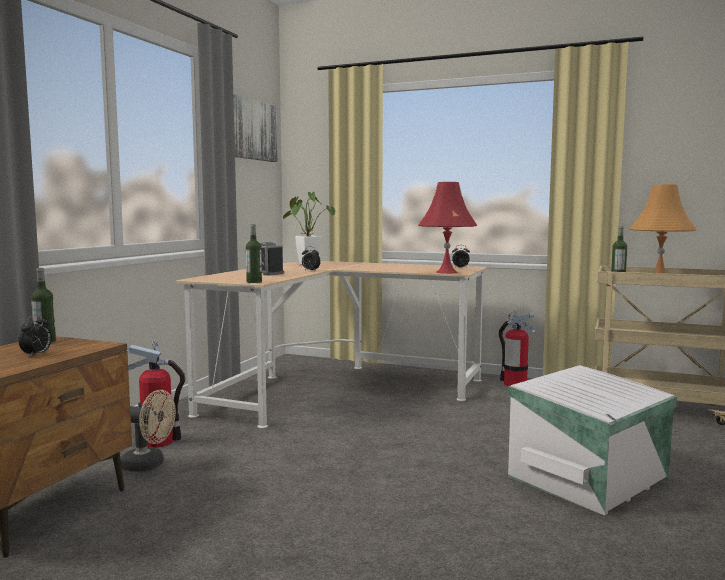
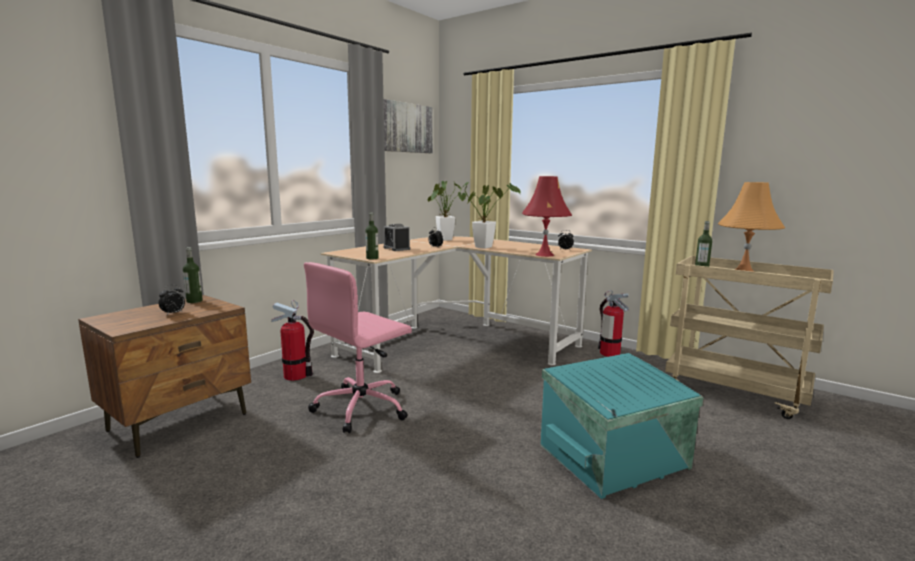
camera: 15 degrees right, 5 degrees up
beige fan [121,390,176,472] -> none
white storage box [508,365,677,516] -> turquoise storage box [541,353,703,499]
none -> pink office chair [304,262,412,433]
none -> potted plant [460,182,521,249]

